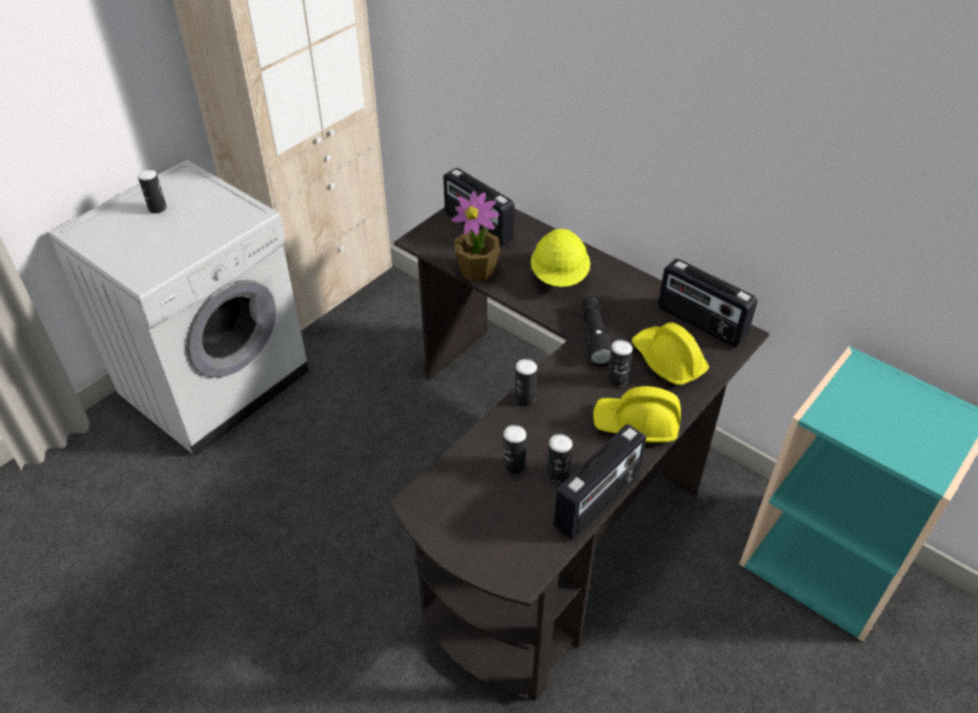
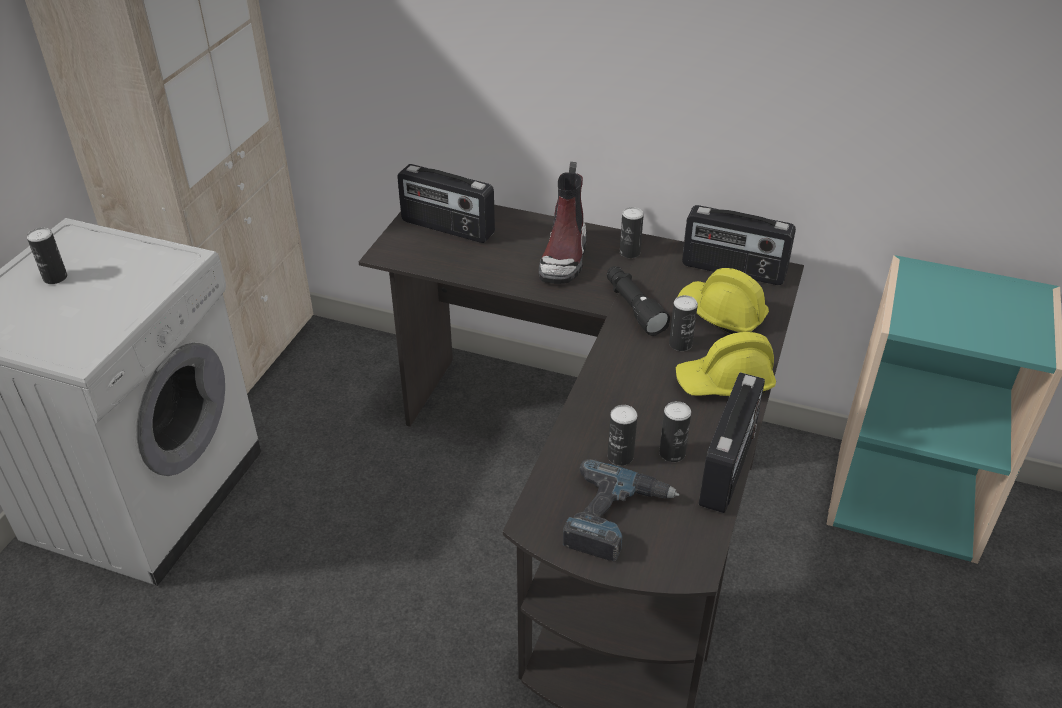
camera: 20 degrees left, 5 degrees down
potted plant [452,191,500,281] -> none
can [515,359,537,406] -> can moved to [620,207,644,258]
yellow hard hat [531,229,590,287] -> boot [538,162,587,284]
none -> power drill [563,459,680,561]

